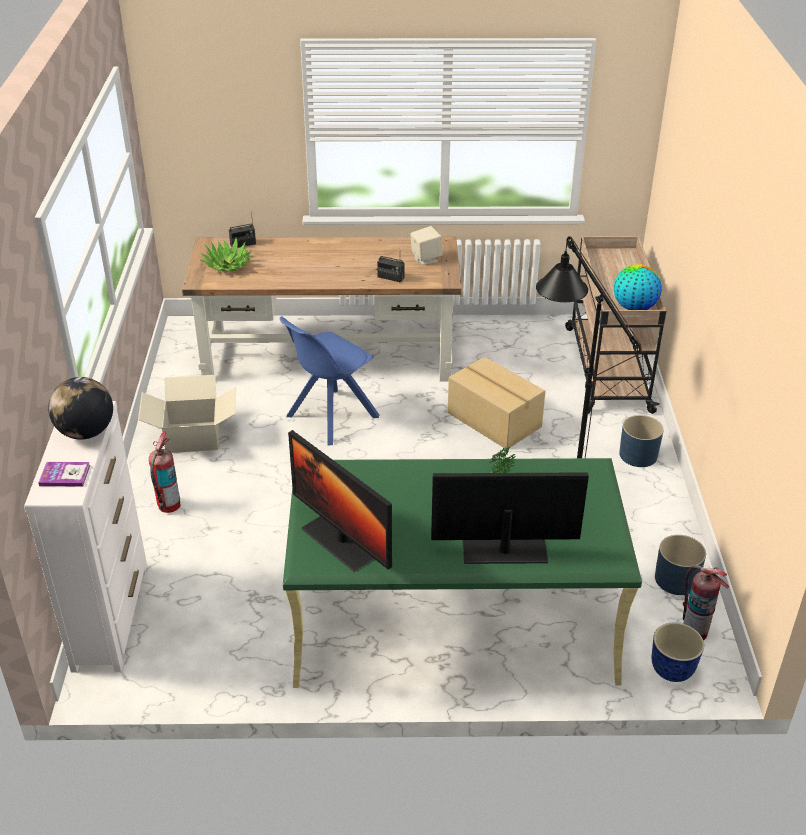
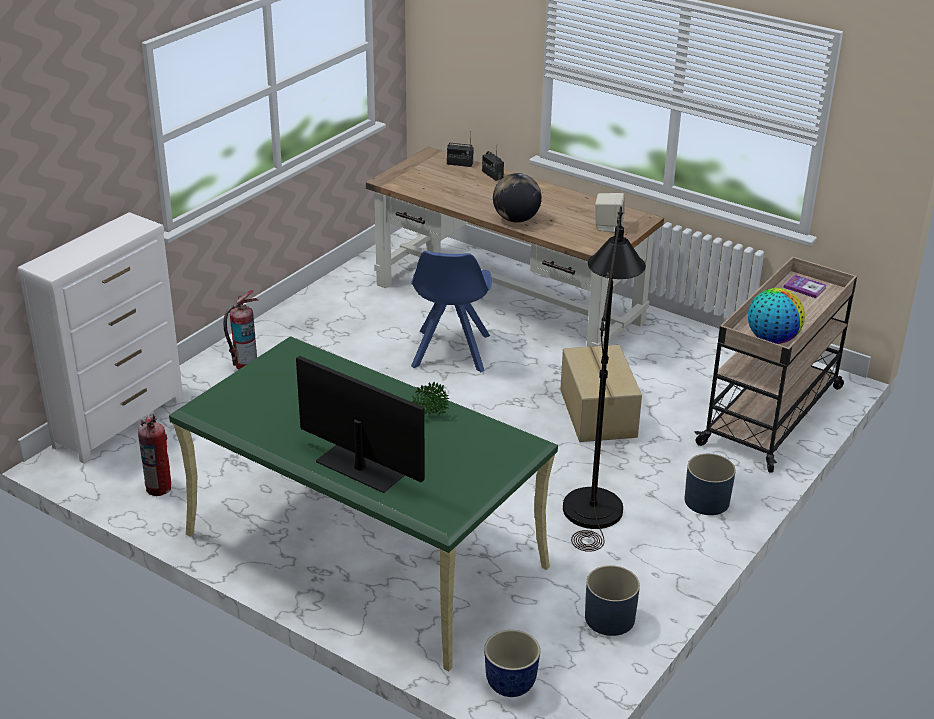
camera: 35 degrees right, 5 degrees down
book [38,462,90,486] -> book moved to [784,275,826,298]
globe [48,377,113,440] -> globe moved to [493,173,542,223]
cardboard box [138,375,236,453] -> none
potted plant [200,238,253,272] -> none
blue chair [280,316,379,445] -> blue chair turned 75 degrees counterclockwise [411,251,492,372]
monitor [288,430,392,572] -> none
radio [377,256,404,283] -> radio moved to [482,151,504,181]
fire extinguisher [683,565,729,640] -> fire extinguisher moved to [138,414,171,496]

